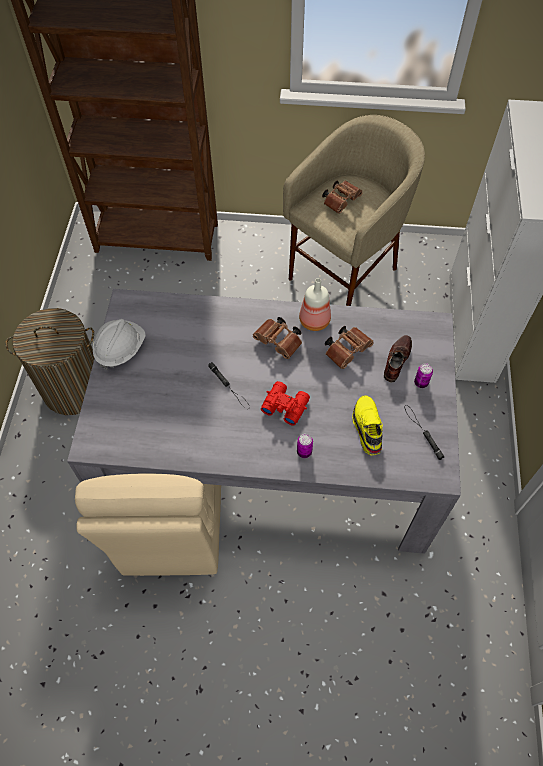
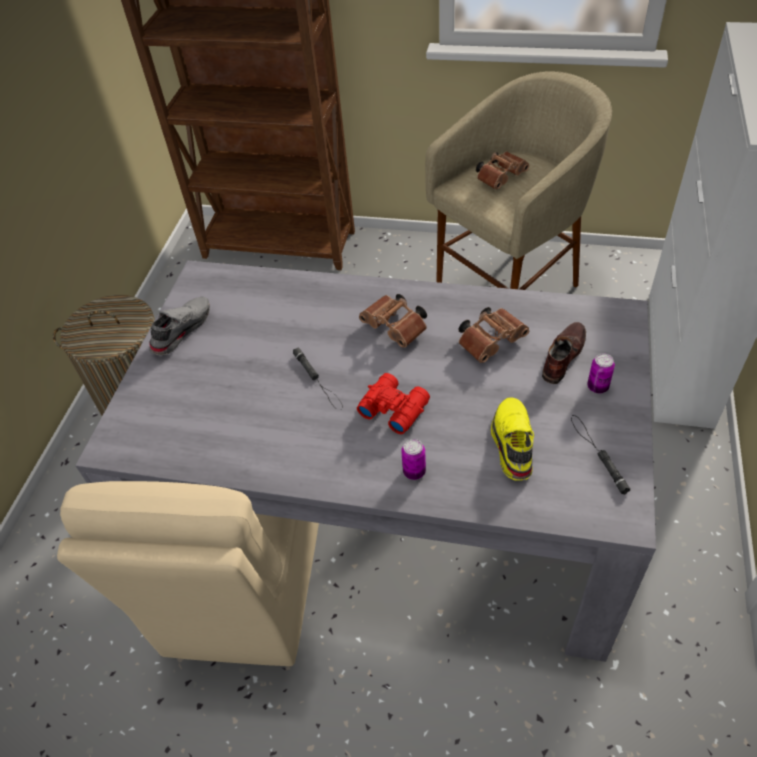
camera: 10 degrees right, 10 degrees down
white hard hat [93,319,146,371] -> grey shoe [149,297,210,356]
bottle [299,278,331,331] -> none

